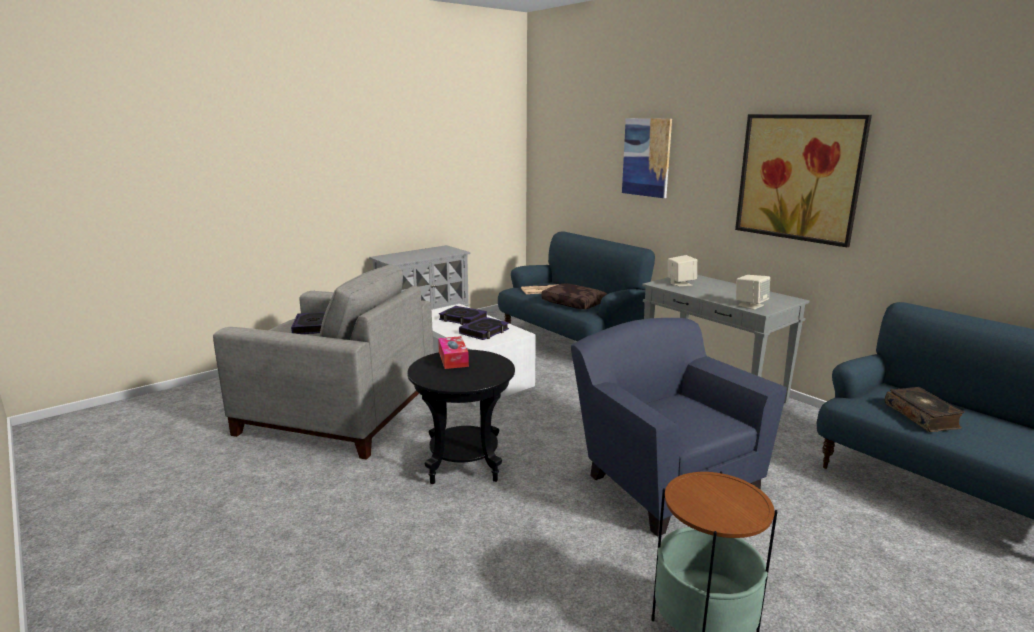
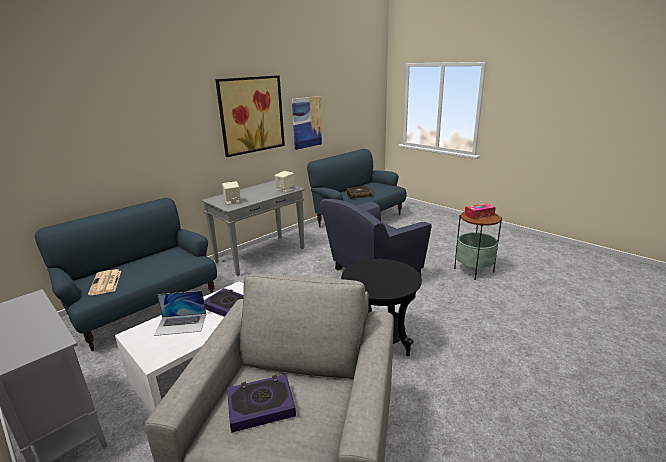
camera: 95 degrees left, 5 degrees up
tissue box [438,336,469,369] -> tissue box moved to [464,203,496,219]
book [439,306,487,325] -> laptop [154,291,206,336]
brown pillow [541,283,607,309] -> none
picture [622,118,672,198] -> picture moved to [292,96,322,150]

